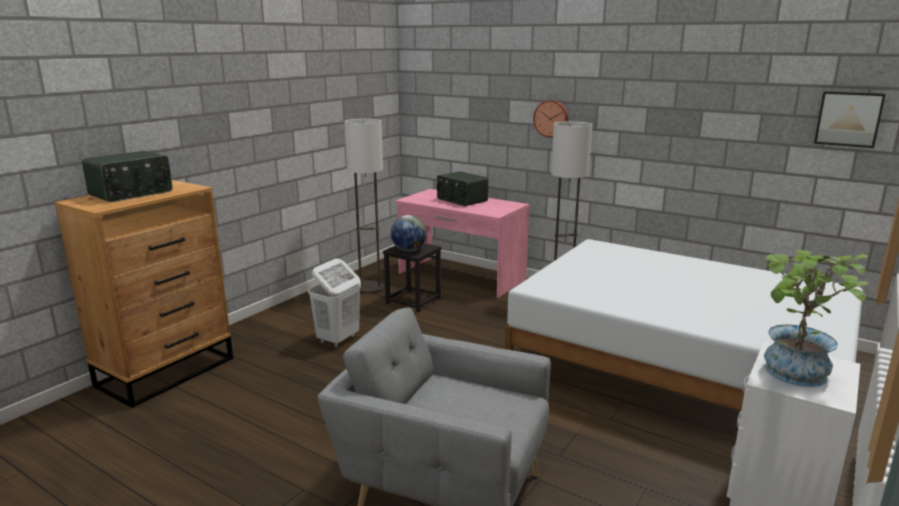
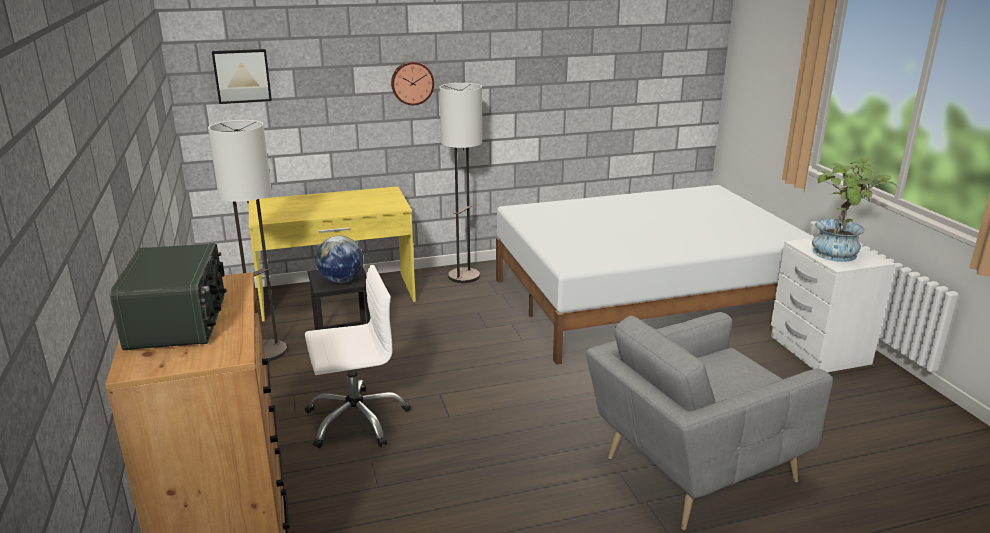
camera: 50 degrees left, 5 degrees up
white laundry basket [308,259,361,348] -> white office chair [305,265,411,448]
pink desk [395,189,529,298] -> yellow desk [249,186,416,321]
radio [437,171,488,206] -> none
picture [814,91,886,148] -> picture moved to [212,49,272,104]

